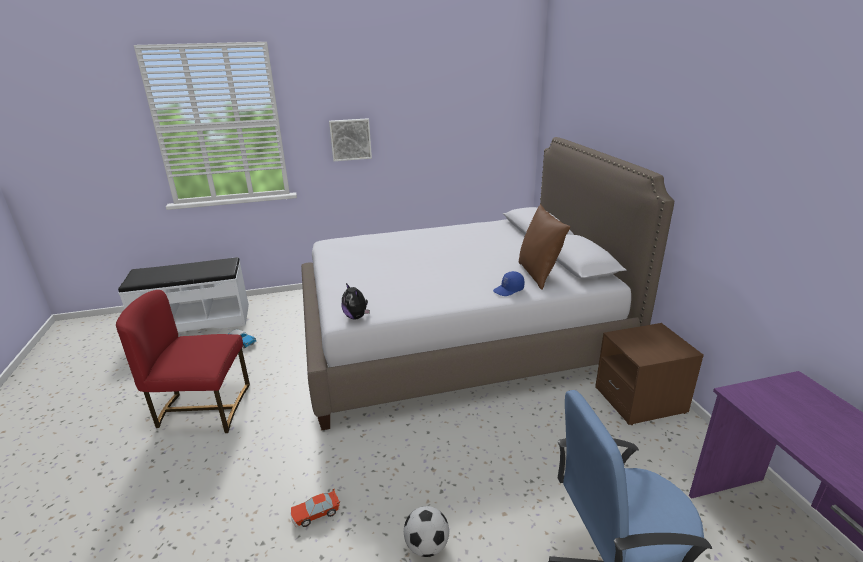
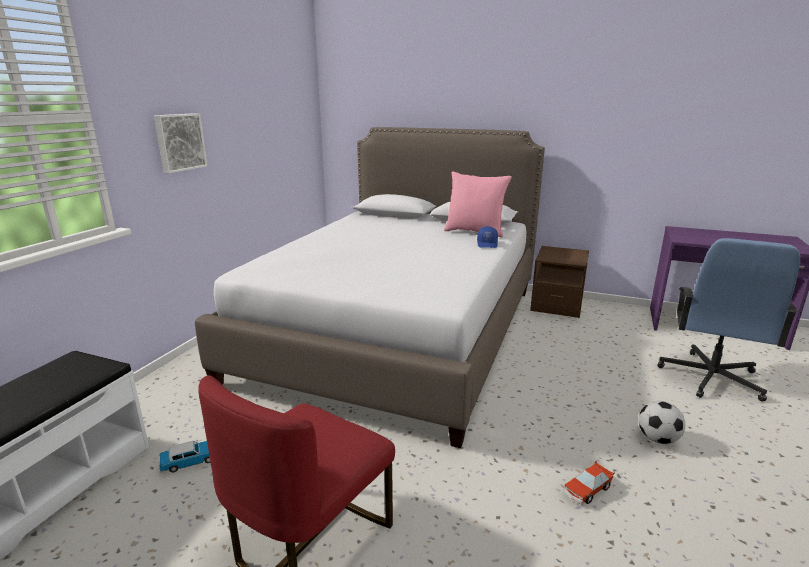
camera: 55 degrees left, 5 degrees down
toy car [291,488,340,527] -> toy car turned 45 degrees clockwise [564,461,615,504]
plush toy [342,283,370,320] -> none
brown pillow [519,204,570,290] -> pink pillow [444,171,512,237]

